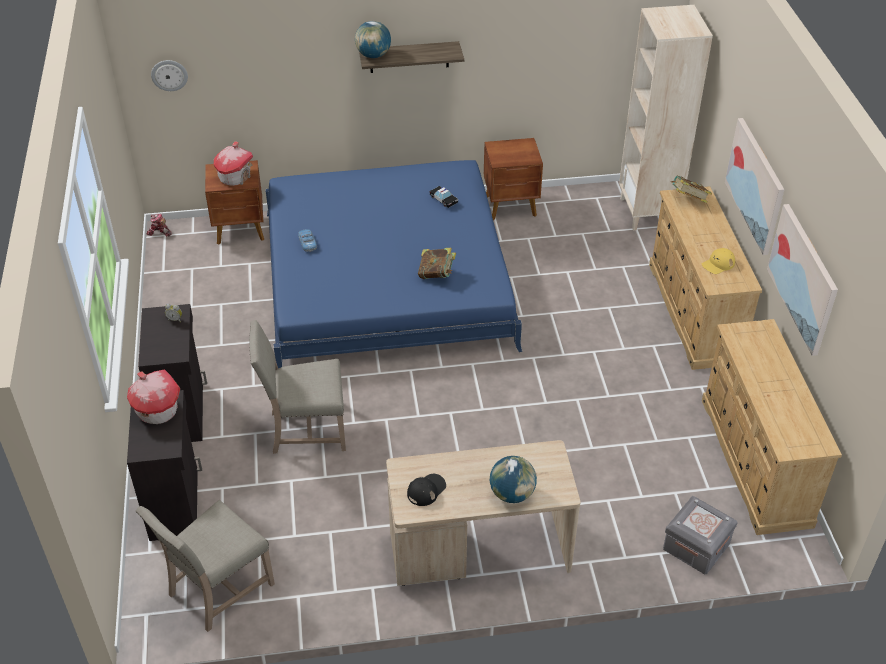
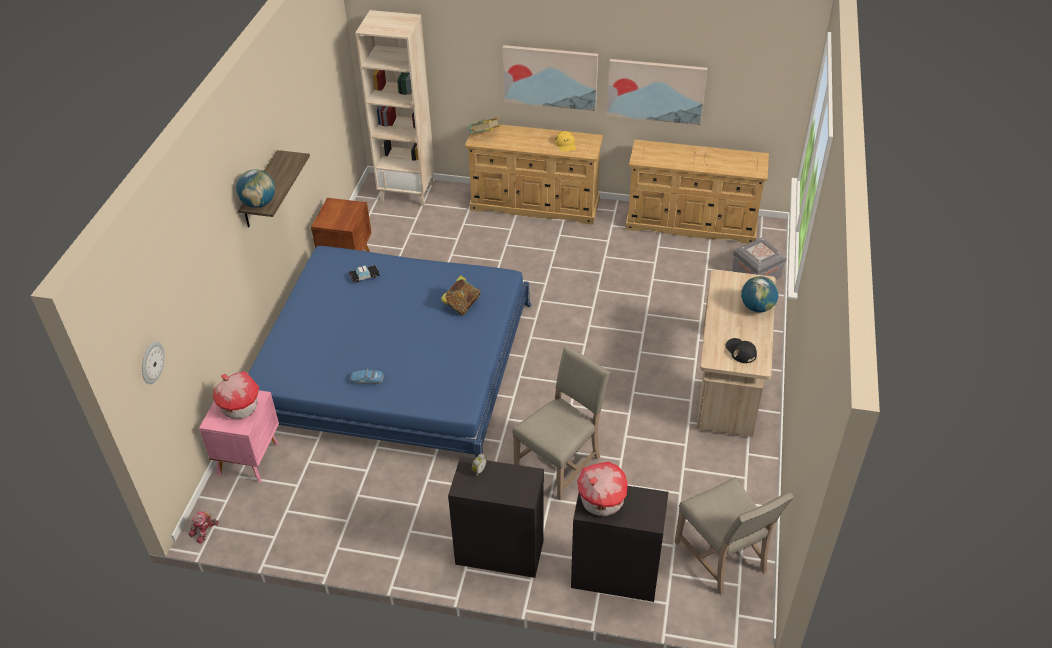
camera: 70 degrees left, 0 degrees up
brown nightstand [205,160,264,245] -> pink nightstand [199,390,279,483]
beige chair [249,320,346,454] -> beige chair turned 150 degrees counterclockwise [512,346,610,500]

